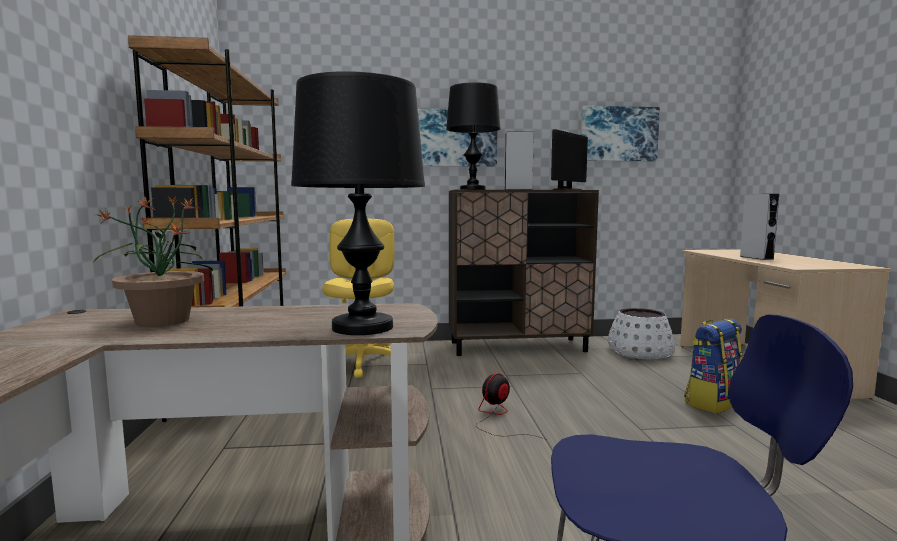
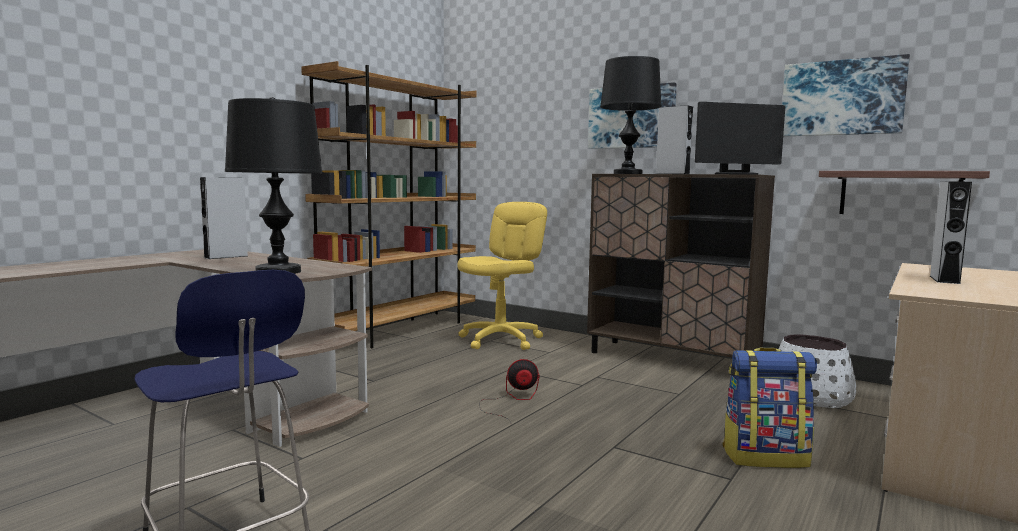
camera: 40 degrees right, 0 degrees up
potted plant [93,196,213,327] -> grey speaker [200,177,248,259]
none -> shelf [819,171,990,214]

